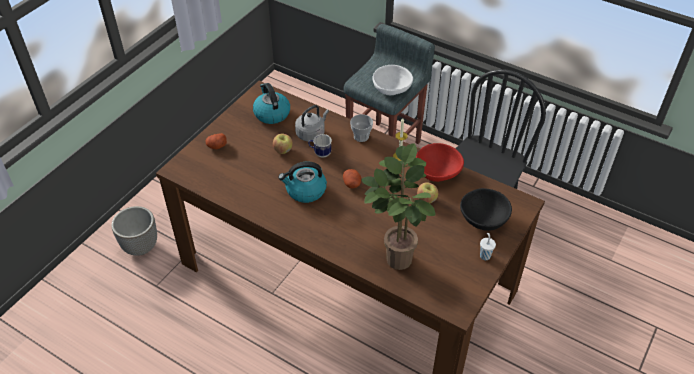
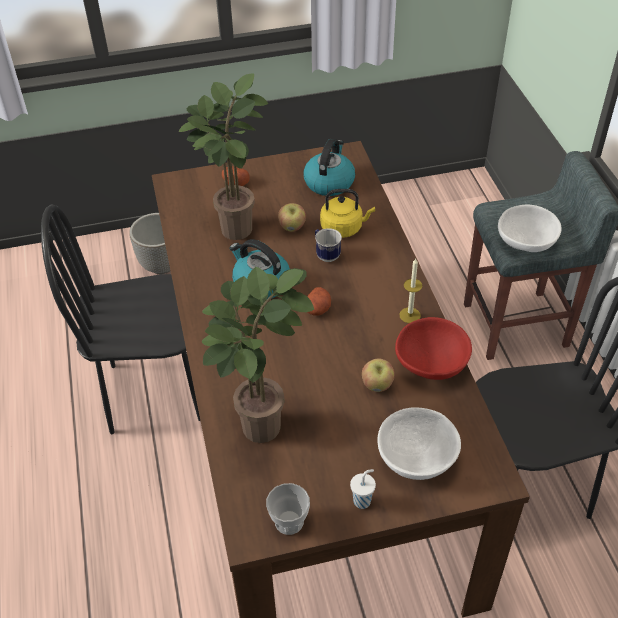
camera: 45 degrees right, 0 degrees up
grey kettle [295,105,329,141] -> yellow kettle [320,189,375,238]
cup [350,114,373,142] -> cup moved to [266,483,310,535]
black bowl [460,188,512,231] -> white bowl [377,407,461,480]
none -> black chair [41,205,200,434]
none -> potted plant [178,73,268,240]

